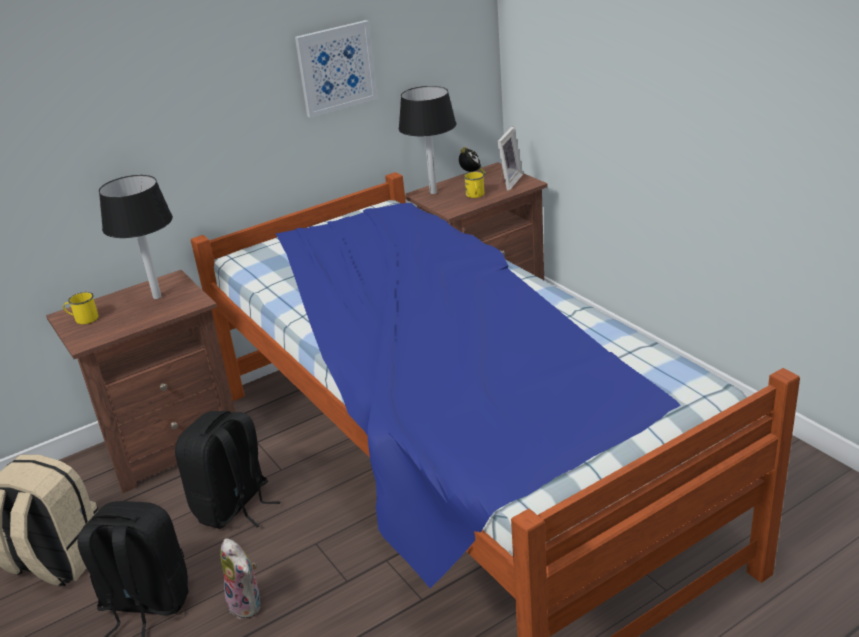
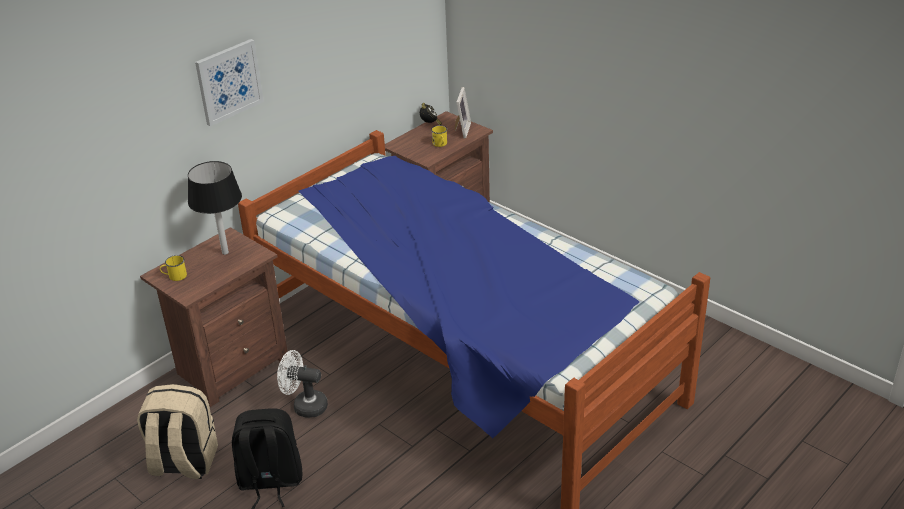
camera: 15 degrees left, 5 degrees up
black backpack [175,410,280,529] -> white fan [277,350,328,418]
plush toy [220,538,260,619] -> none
picture [295,20,378,118] -> picture moved to [195,39,264,126]
black table lamp [399,86,456,194] -> none

